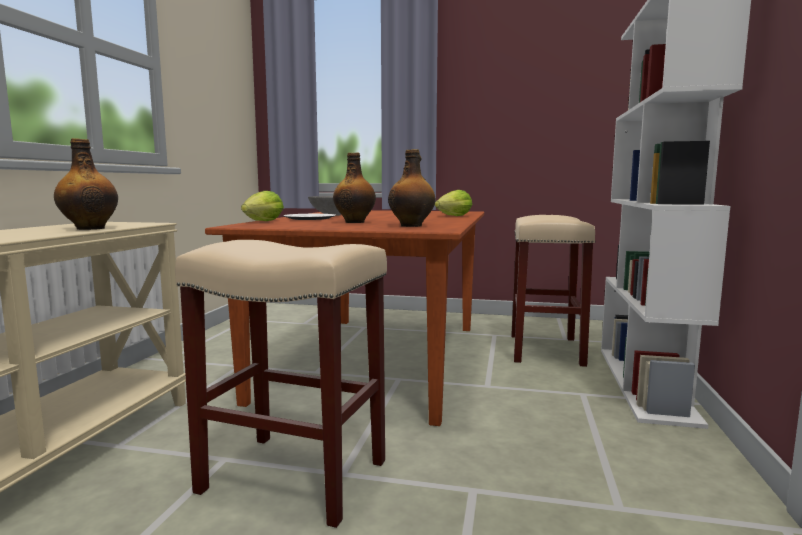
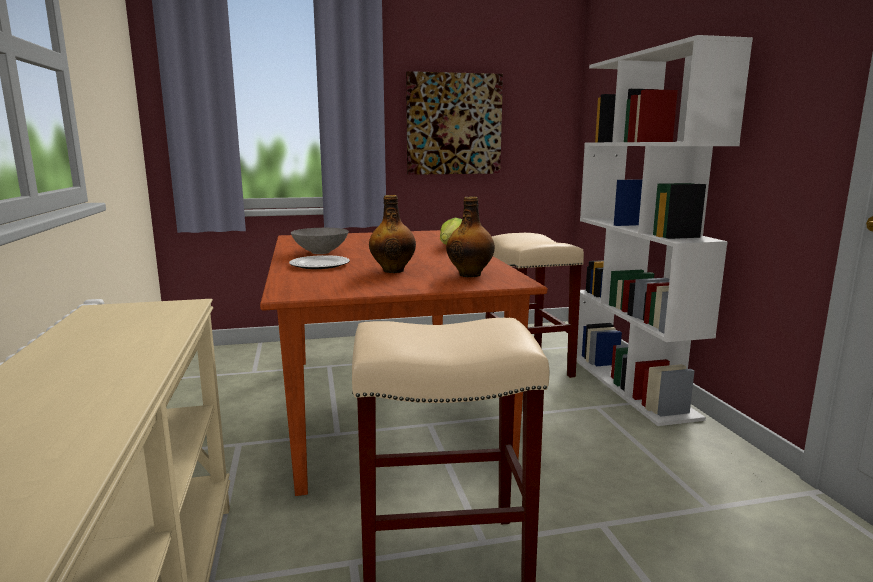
camera: 25 degrees left, 5 degrees up
bottle [54,138,118,230] -> none
lettuce [241,191,284,221] -> none
none -> picture [406,71,503,175]

